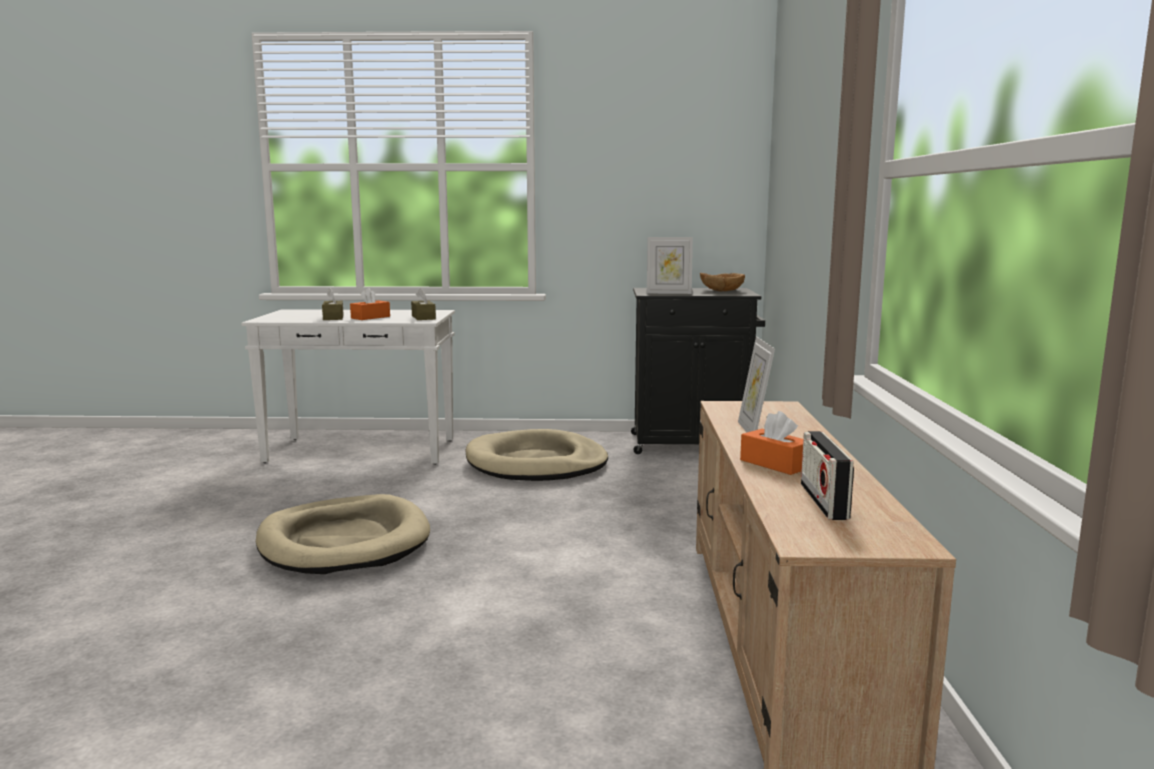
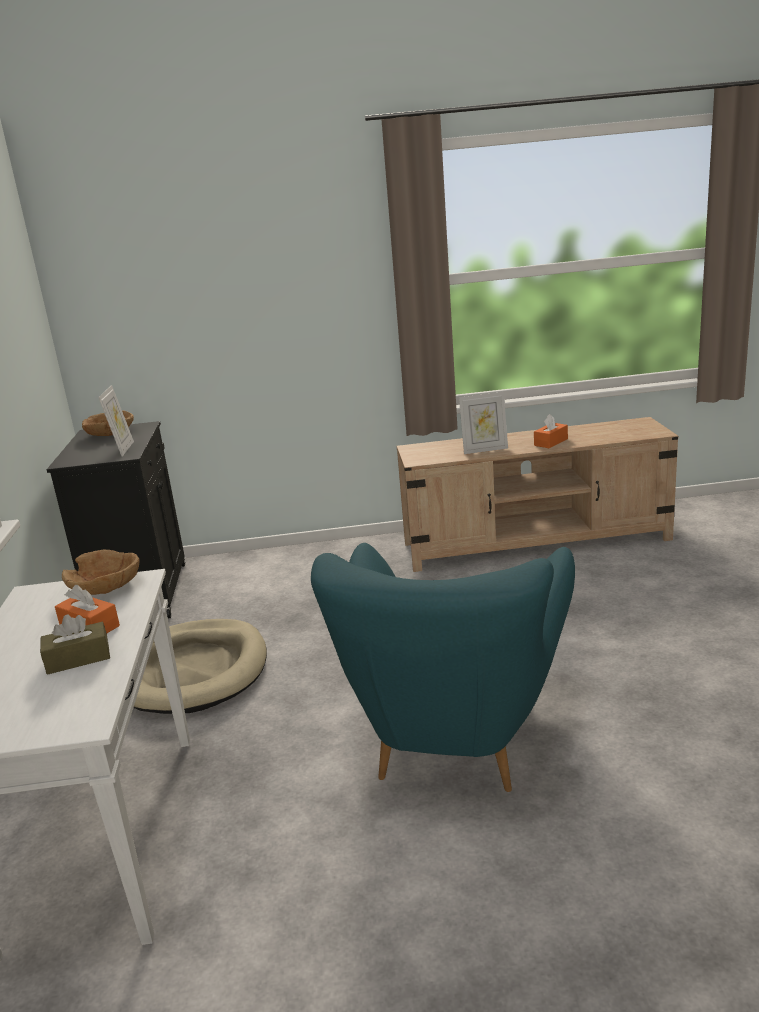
camera: 95 degrees left, 10 degrees up
beige dog bed [256,494,430,574] -> turquoise armchair [311,543,575,792]
brown tissue box [411,288,436,320] -> brown bowl [62,550,140,595]
radio [801,431,854,520] -> none

